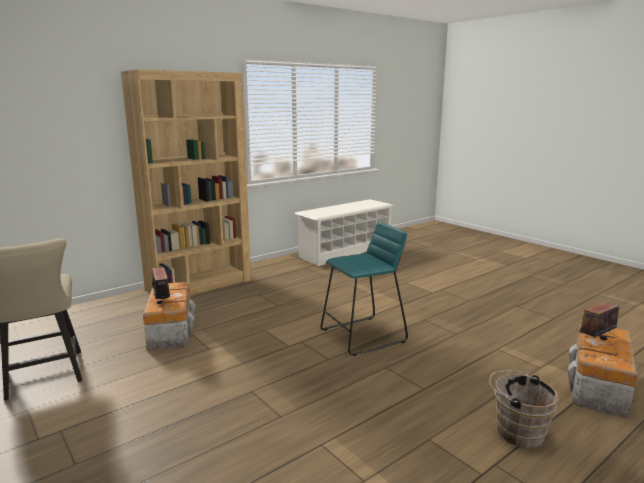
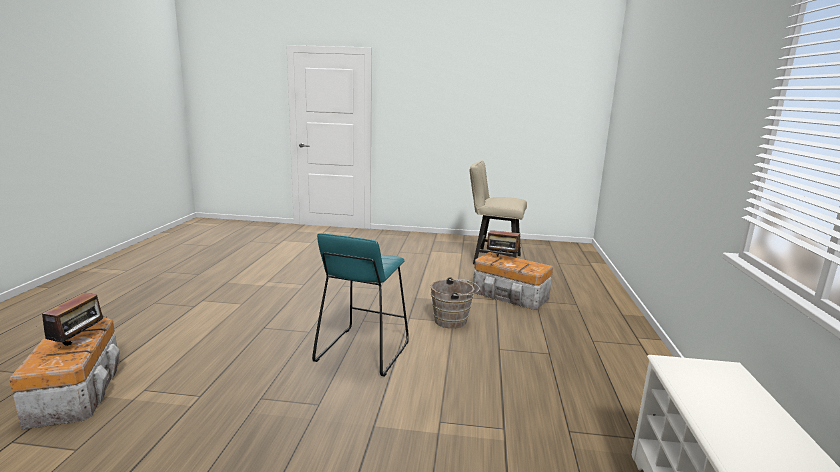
camera: 135 degrees right, 0 degrees up
brown bookcase [121,69,251,295] -> none
brown bucket [489,370,559,448] -> brown bucket moved to [431,277,480,329]

